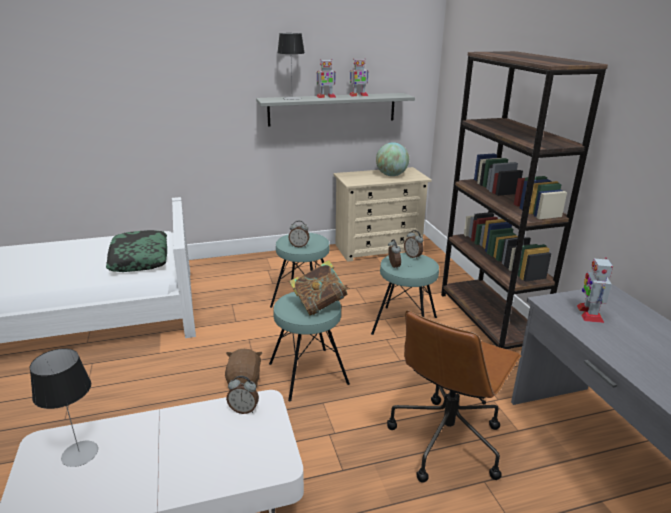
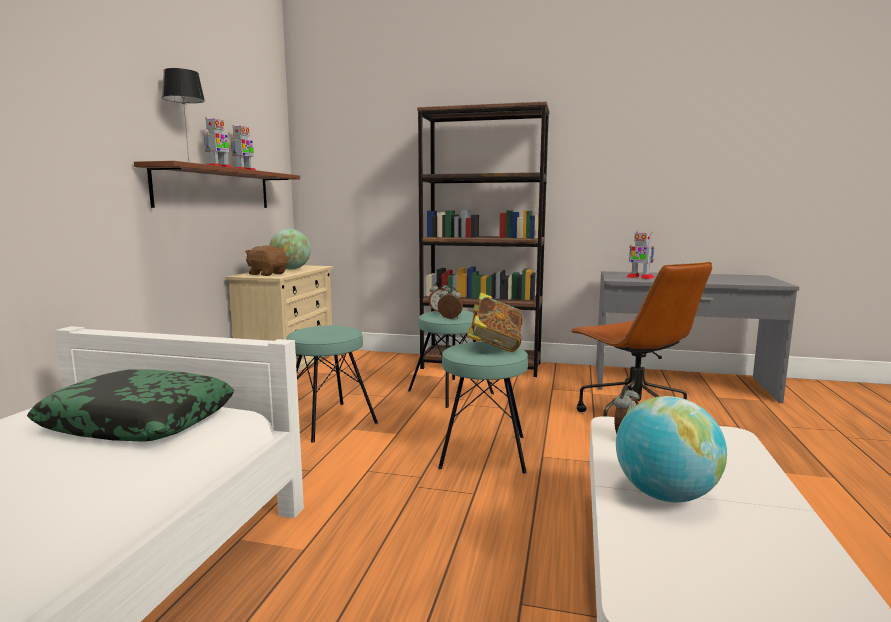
camera: 60 degrees left, 15 degrees down
table lamp [30,348,98,467] -> none
brown plush toy [225,349,262,387] -> brown plush toy moved to [245,245,287,276]
grey shelf [256,93,415,127] -> brown shelf [134,161,300,208]
alarm clock [288,221,310,247] -> none
none -> globe [616,396,727,502]

